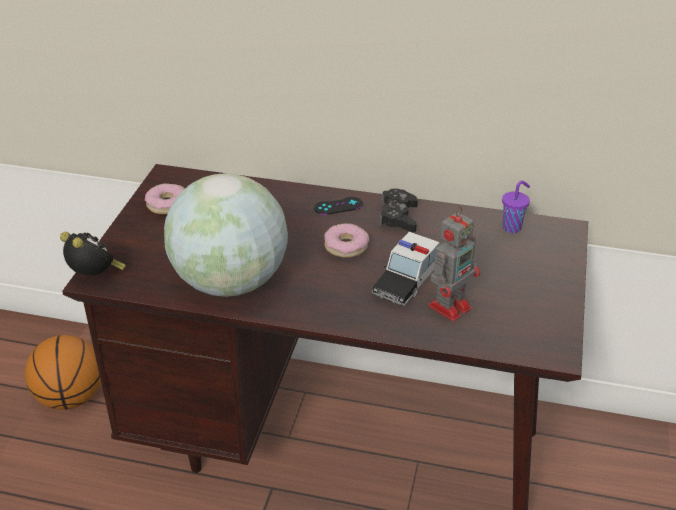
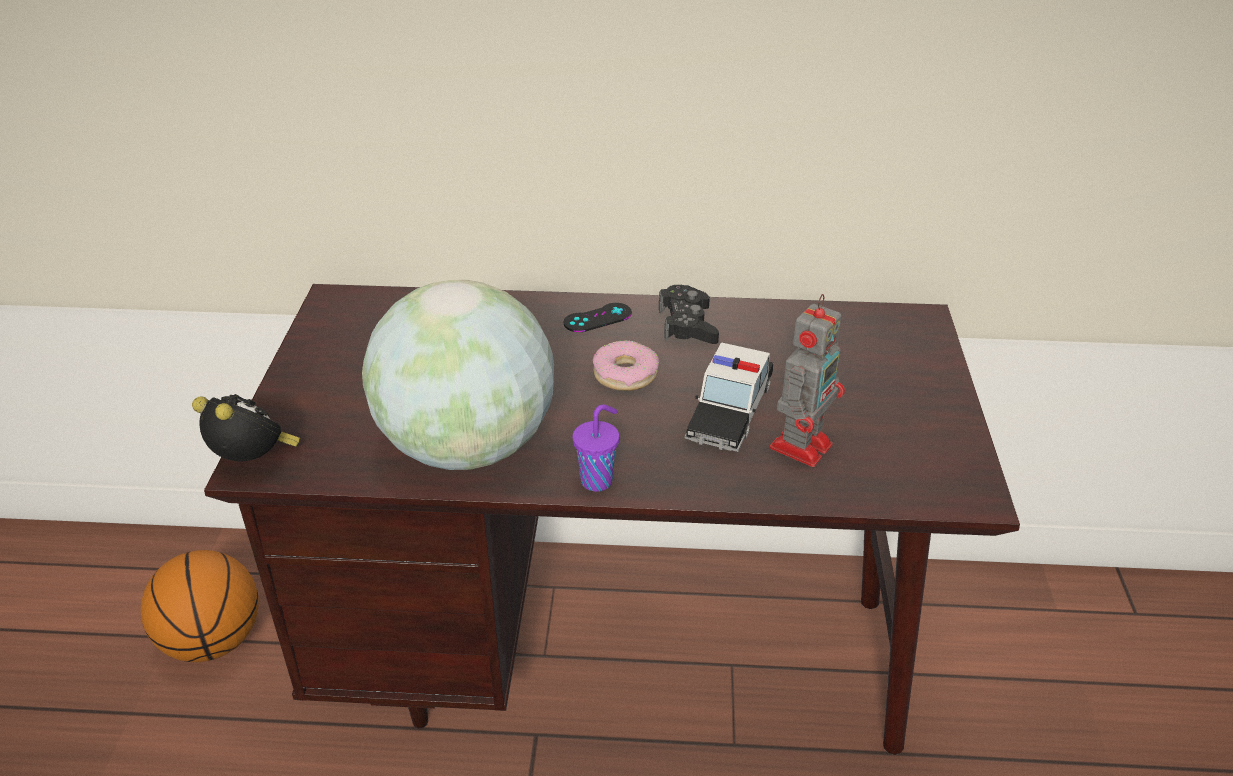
camera: 10 degrees left, 0 degrees up
donut [145,183,185,215] -> none
purple cup [502,181,530,233] -> purple cup moved to [573,404,619,492]

